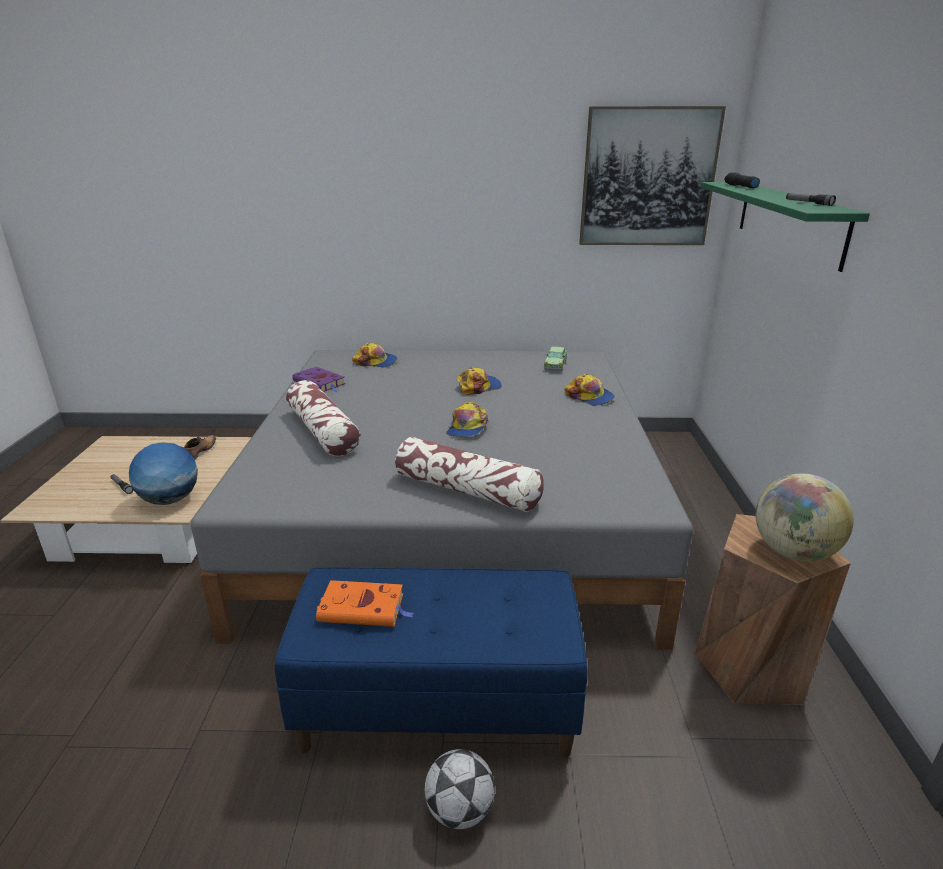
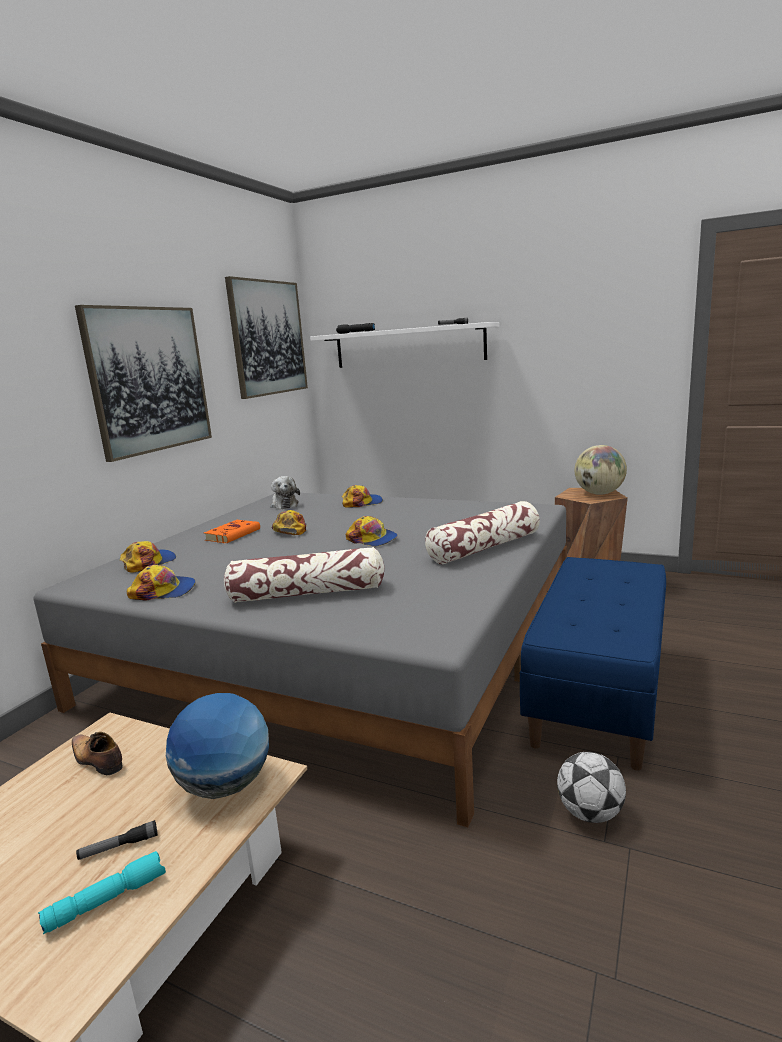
camera: 65 degrees left, 10 degrees down
purple book [292,367,345,392] -> cap [127,565,196,601]
orange book [316,580,413,627] -> orange book moved to [204,520,260,543]
football [425,749,495,829] -> football moved to [557,752,626,823]
toy car [543,347,567,371] -> plush toy [270,476,300,509]
green shelf [701,182,870,272] -> white shelf [310,322,499,368]
none -> turquoise flashlight [38,851,166,934]
none -> picture [75,305,212,462]

